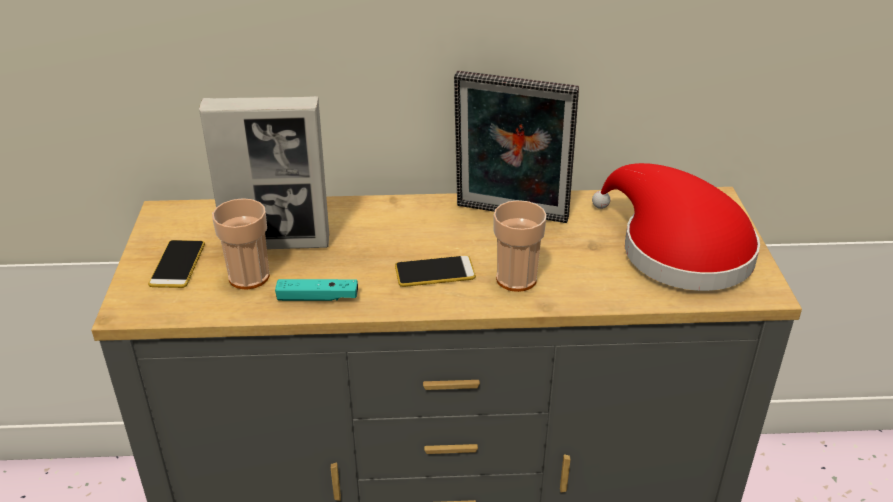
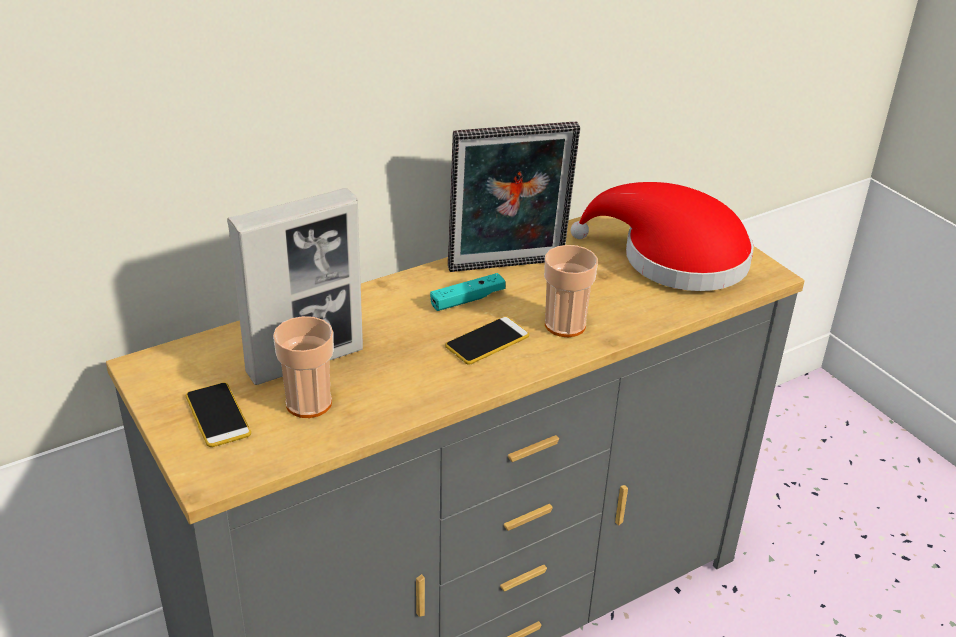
camera: 30 degrees left, 0 degrees up
turquoise game controller [275,279,358,301] -> turquoise game controller moved to [430,273,506,311]

